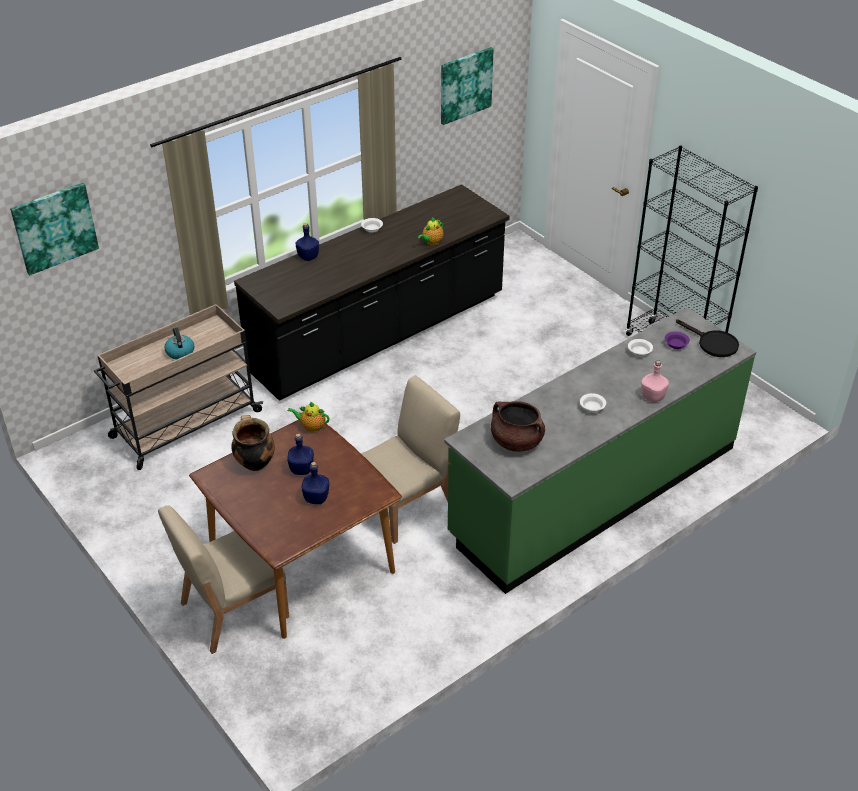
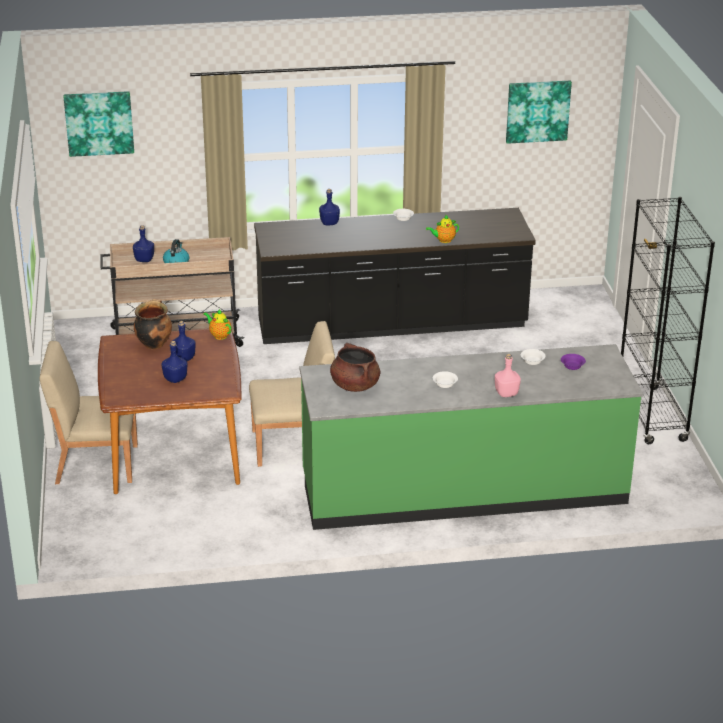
camera: 30 degrees right, 10 degrees down
black frying pan [676,319,739,357] -> none
none -> blue bottle [133,225,154,262]

